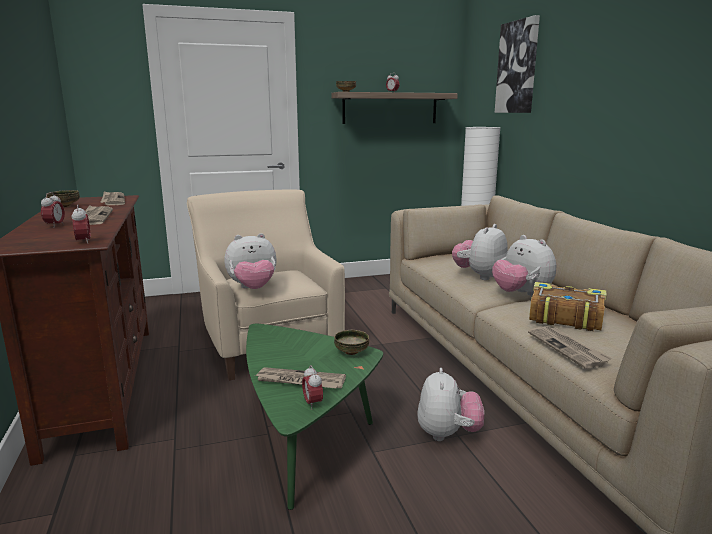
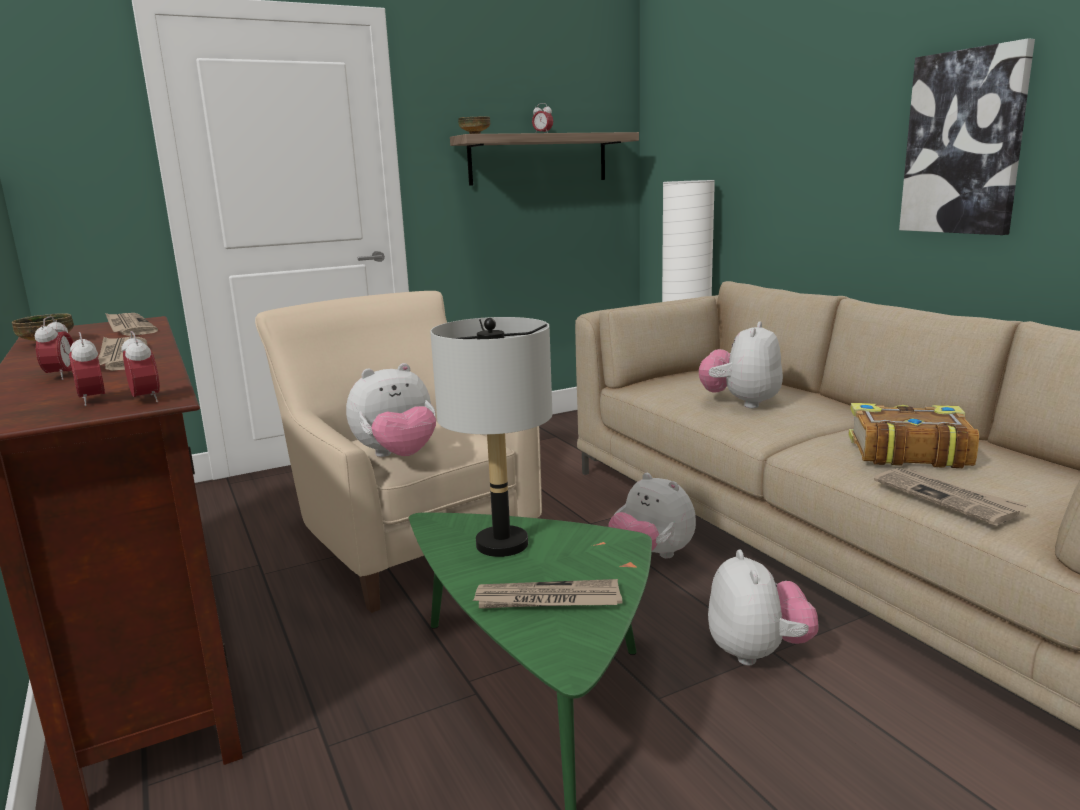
camera: 10 degrees left, 0 degrees up
alarm clock [302,365,323,410] -> alarm clock moved to [69,332,105,406]
bowl [334,330,369,355] -> none
plush toy [492,235,556,296] -> plush toy moved to [609,473,696,558]
picture [495,15,540,113] -> picture moved to [899,39,1035,235]
none -> grey table lamp [430,317,552,557]

